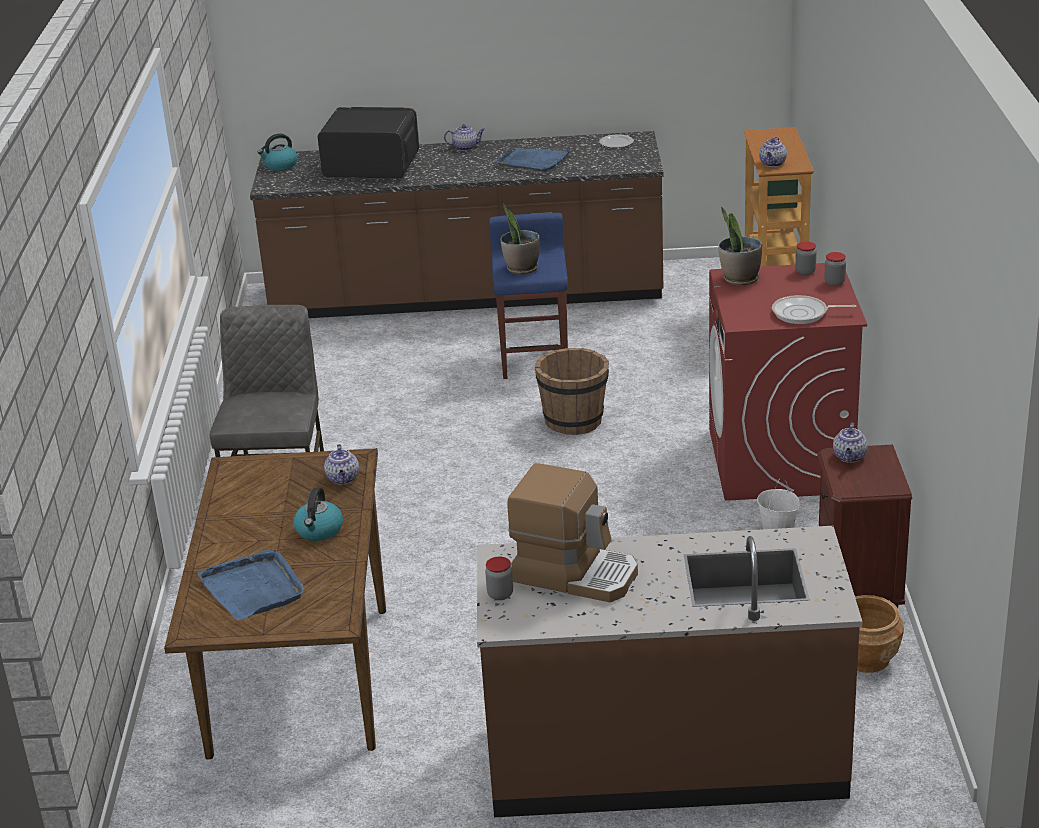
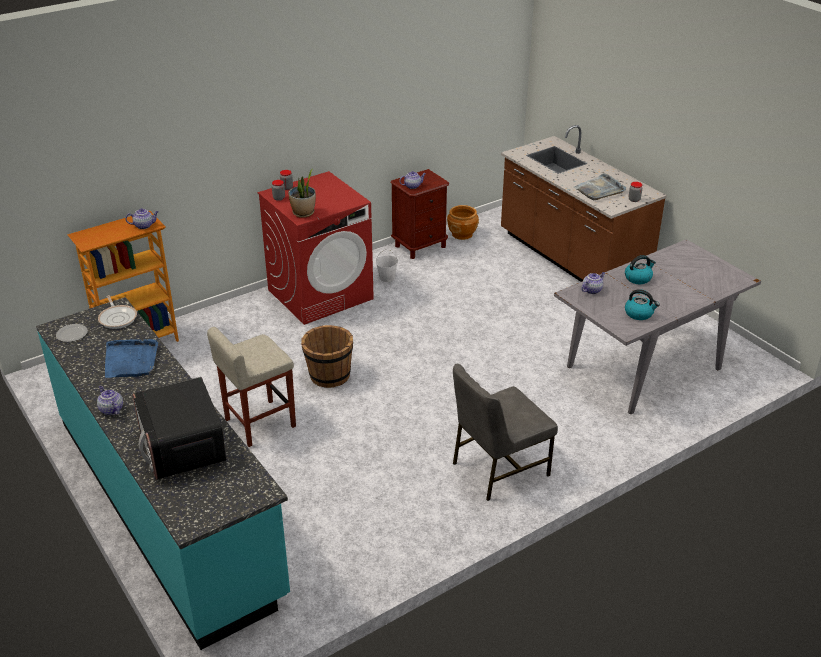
camera: 125 degrees left, 5 degrees up
brown dining table [164,448,386,759] -> grey dining table [554,239,761,414]
blue tray [198,549,304,620] -> none
brown counter [250,131,663,318] -> turquoise counter [36,297,290,650]
kettle [258,133,297,171] -> kettle moved to [625,289,660,320]
blue stool [489,213,568,379] -> beige stool [207,327,296,447]
potted plant [501,203,540,275] -> none
coffee machine [507,463,638,602] -> grey tray [574,173,626,200]
frying pan [772,295,856,324] -> frying pan moved to [98,295,137,329]

